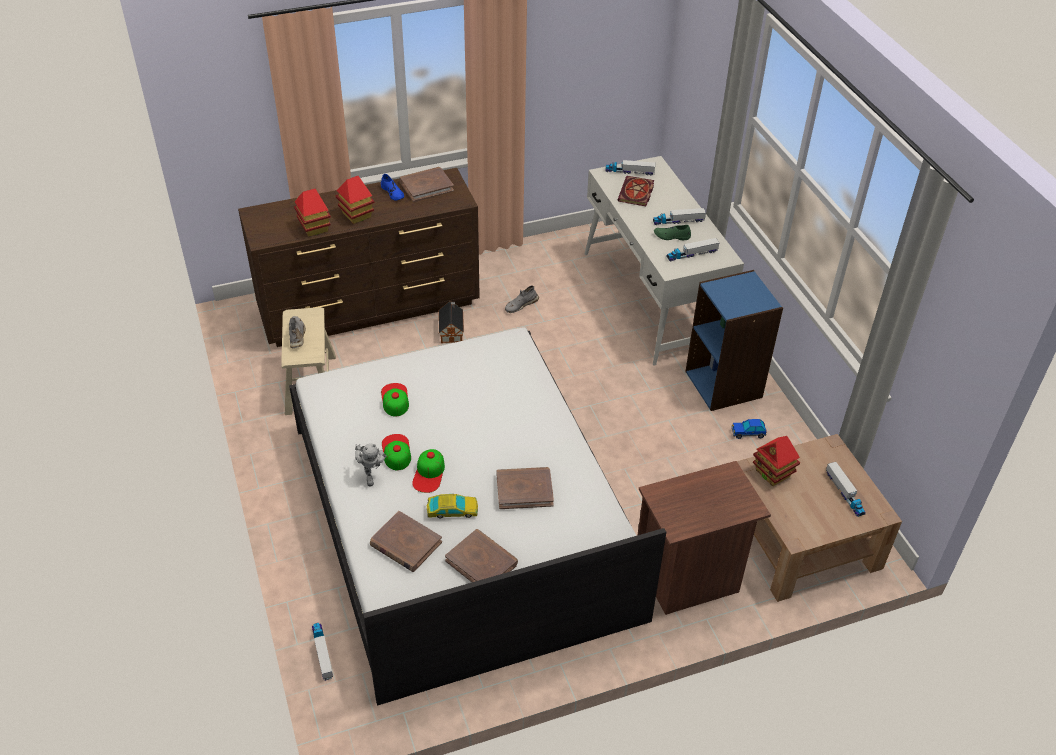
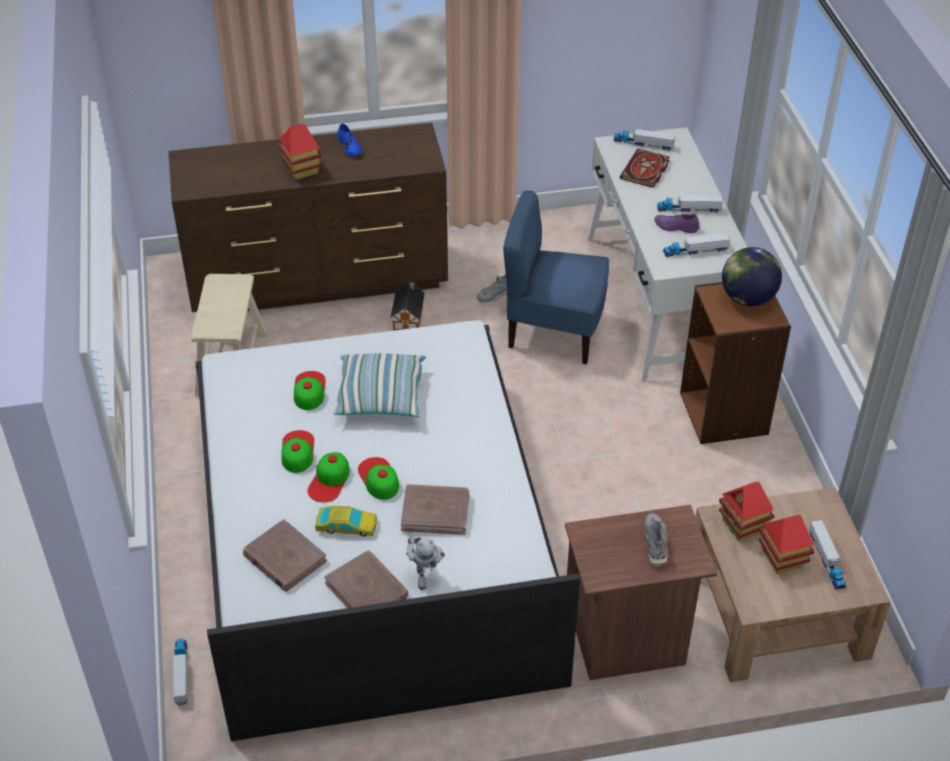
camera: 10 degrees right, 0 degrees up
grey shoe [289,316,306,349] -> grey shoe moved to [644,513,668,566]
toy house [294,189,331,237] -> toy house moved to [759,515,814,574]
toy robot [355,443,387,486] -> toy robot moved to [406,535,445,590]
brown book [400,167,454,202] -> none
green shoe [654,225,691,240] -> purple shoe [654,214,699,233]
blue bookcase [685,270,783,411] -> brown bookcase [680,282,791,444]
toy car [731,419,767,439] -> none
none -> pillow [333,353,426,417]
none -> cap [358,457,399,500]
none -> blue chair [503,191,609,364]
none -> globe [722,247,782,306]

